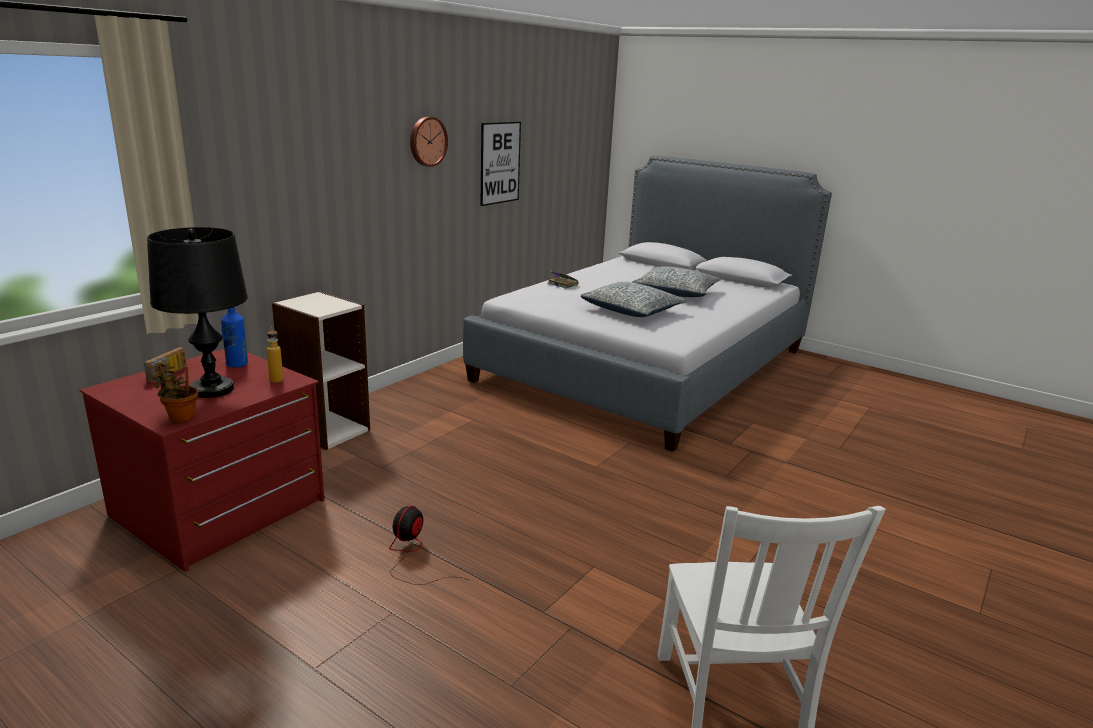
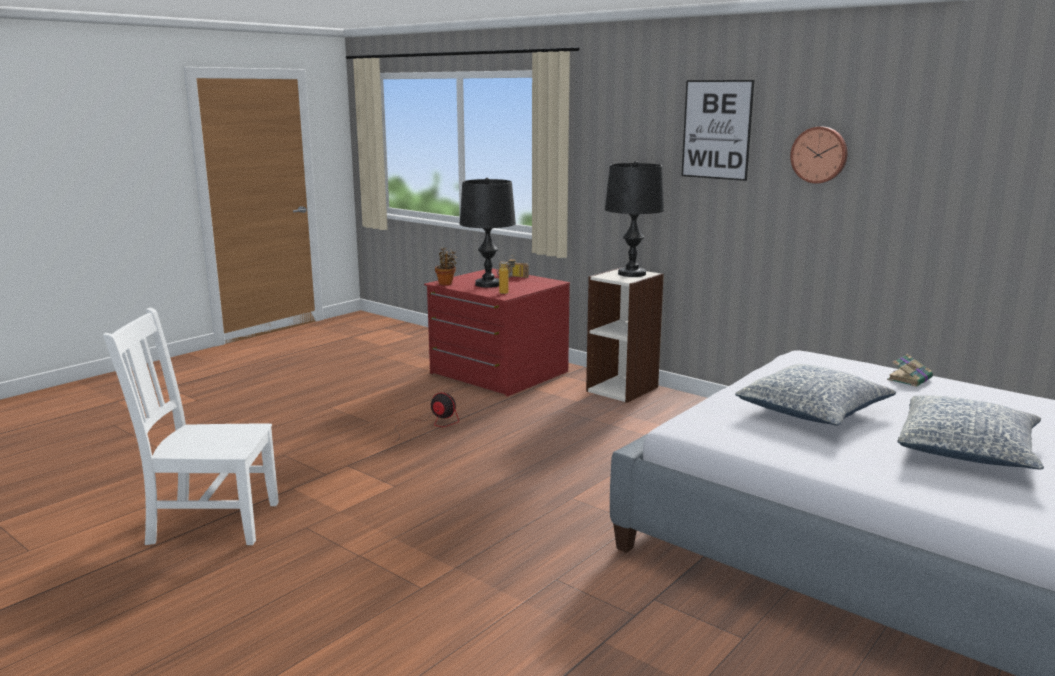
camera: 95 degrees right, 5 degrees down
blue bottle [221,307,248,368] -> none
picture [480,122,521,206] -> picture moved to [682,80,754,181]
none -> black table lamp [605,161,664,277]

